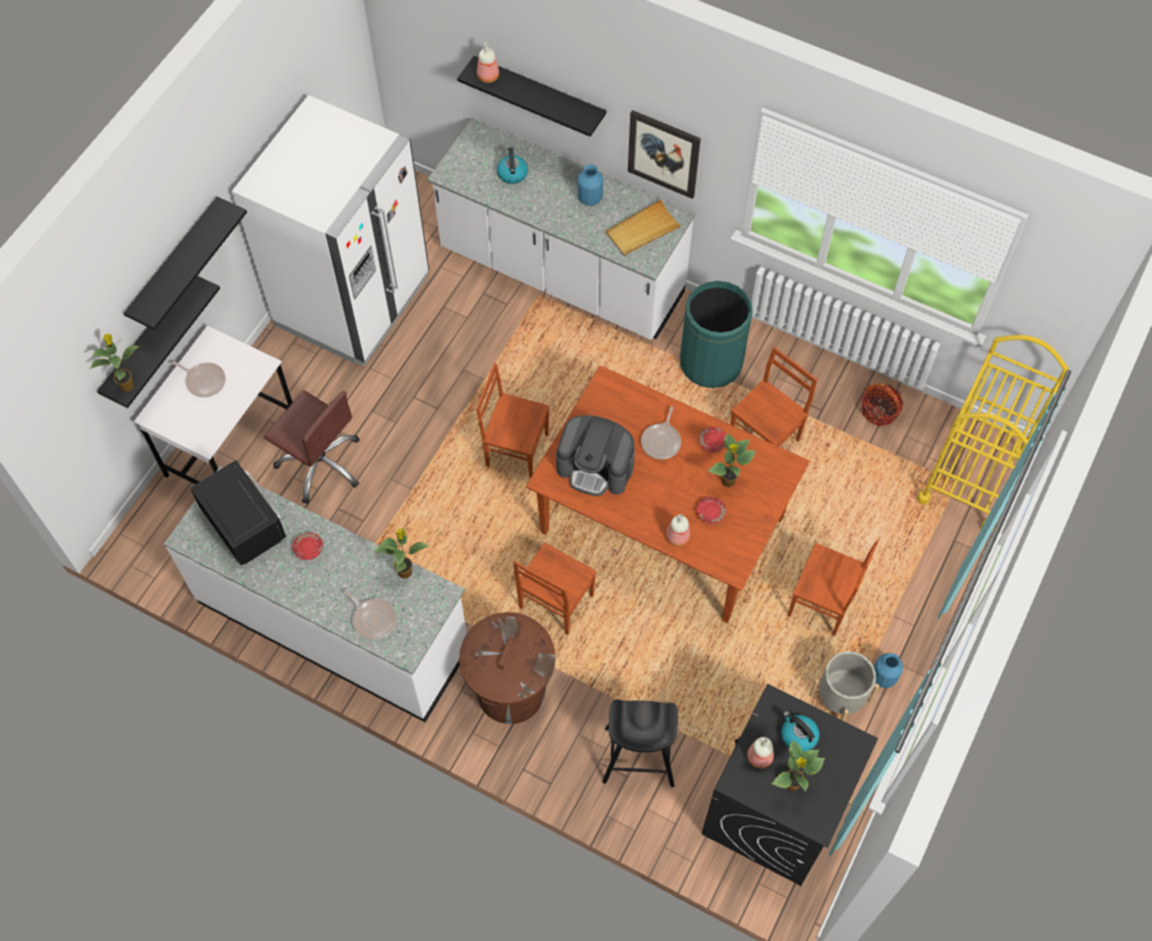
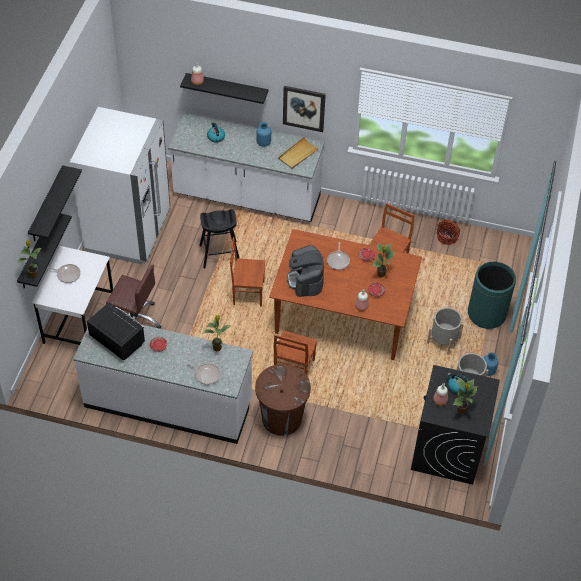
camera: 15 degrees left, 10 degrees down
coffee machine [556,415,635,496] -> coffee machine turned 75 degrees clockwise [287,245,324,297]
black stool [602,700,678,787] -> black stool moved to [199,209,240,268]
green trash can [680,281,753,388] -> green trash can moved to [468,262,516,329]
brown chair [788,539,879,636] -> grey planter [427,308,464,355]
yellow cart [917,335,1068,531] -> none

